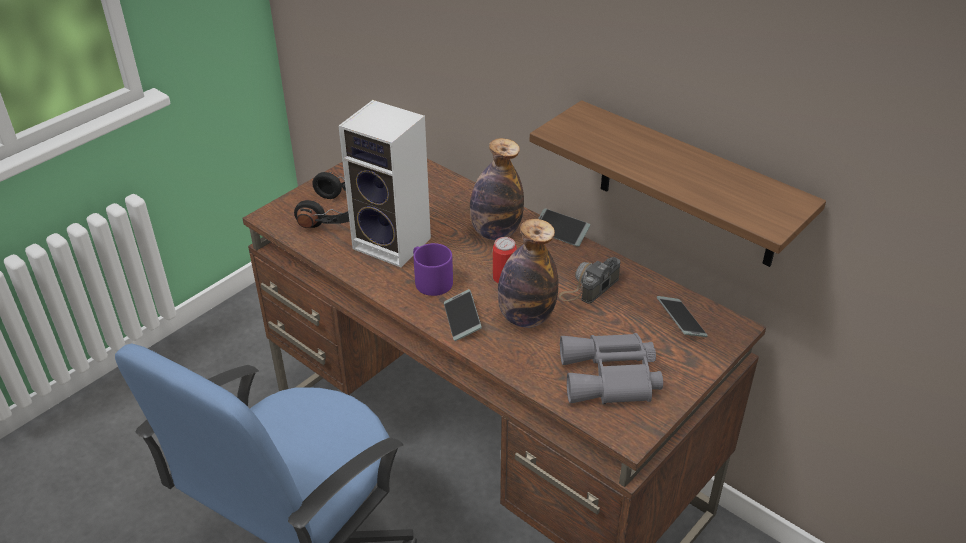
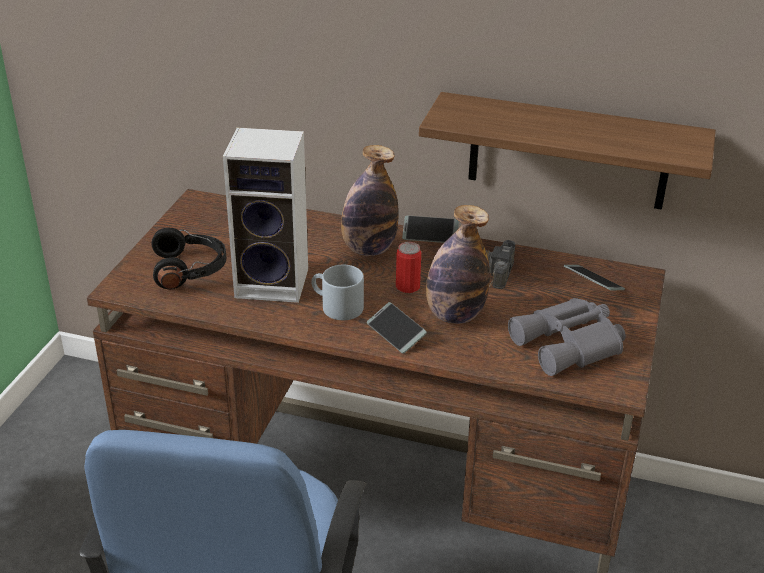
camera: 25 degrees left, 5 degrees down
purple mug [413,243,453,296] -> grey mug [311,265,364,320]

